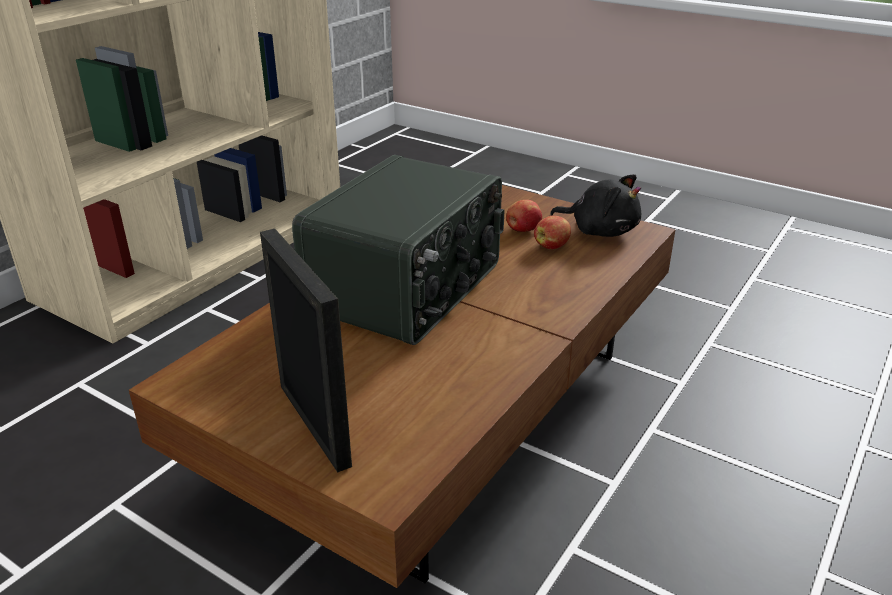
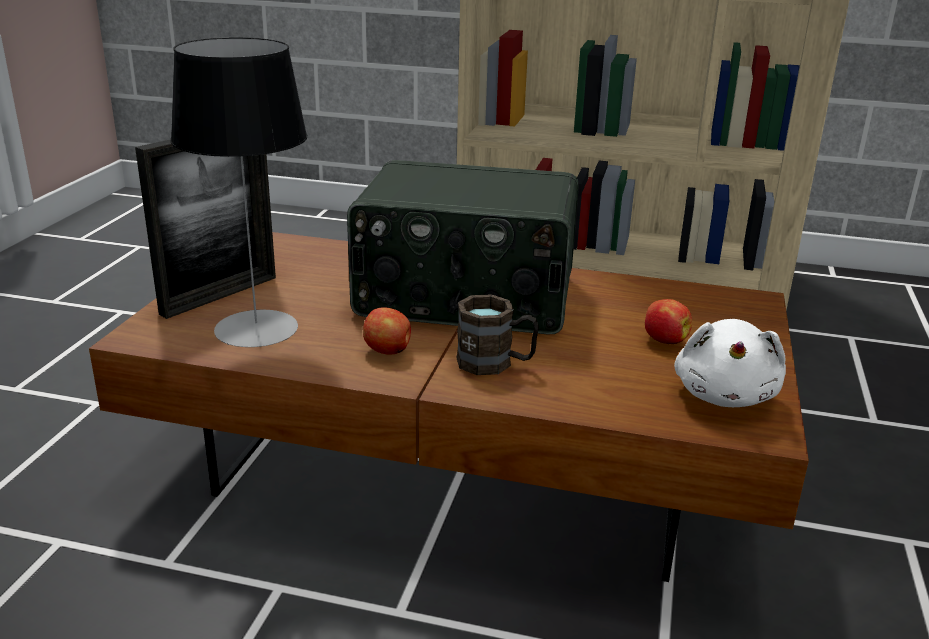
camera: 70 degrees right, 5 degrees down
apple [534,216,571,249] -> apple moved to [363,307,411,355]
black plush toy [550,174,641,237] -> white plush toy [674,319,786,407]
none -> table lamp [170,37,307,347]
none -> brown mug [457,294,539,375]

